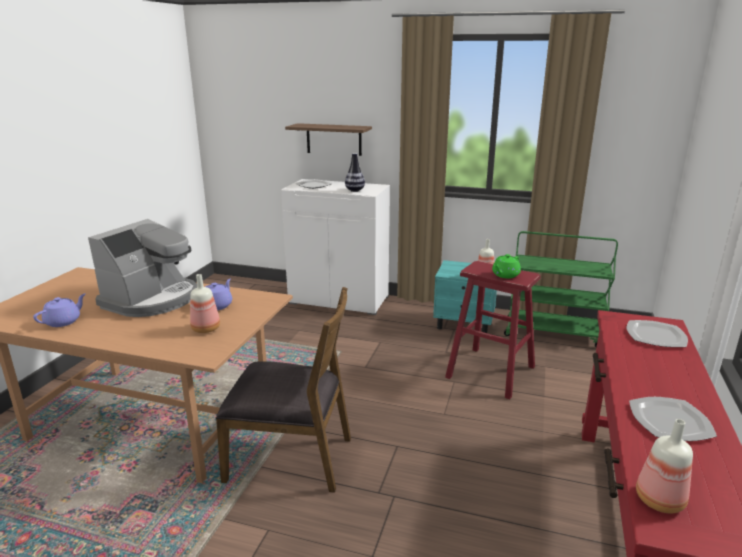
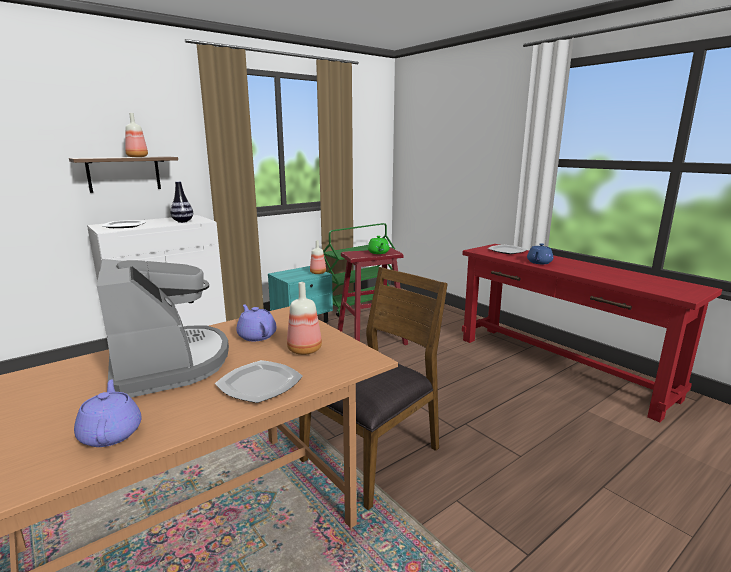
camera: 55 degrees left, 5 degrees down
plate [629,397,717,441] -> plate moved to [215,360,303,403]
bottle [636,419,693,513] -> bottle moved to [125,113,148,157]
none -> blue teapot [527,243,553,264]

